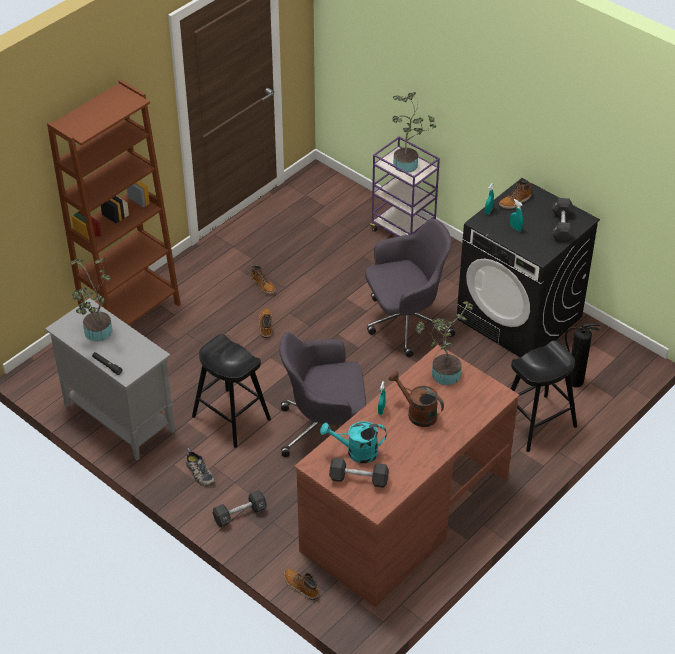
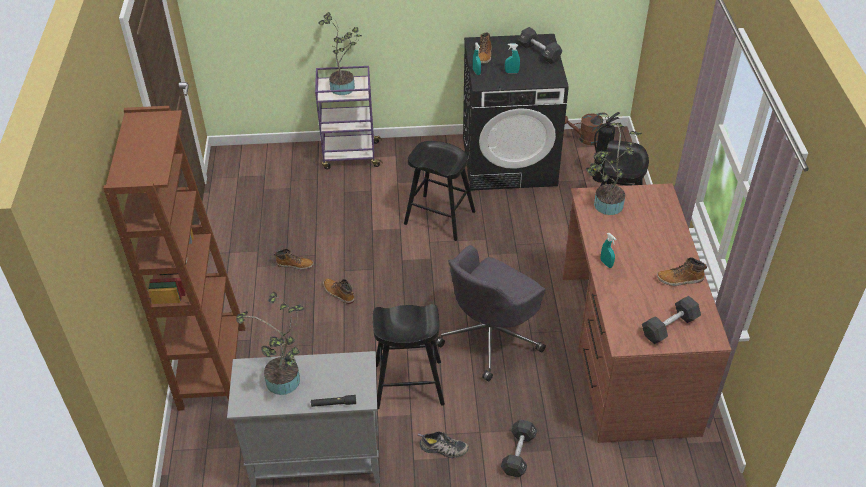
camera: 45 degrees left, 0 degrees up
boot [284,569,319,600] -> boot moved to [657,257,707,286]
turquoise watering can [320,421,386,463] -> none
grey office chair [365,219,455,357] -> black stool [404,141,476,241]
brown watering can [389,371,444,427] -> brown watering can moved to [565,112,609,145]

